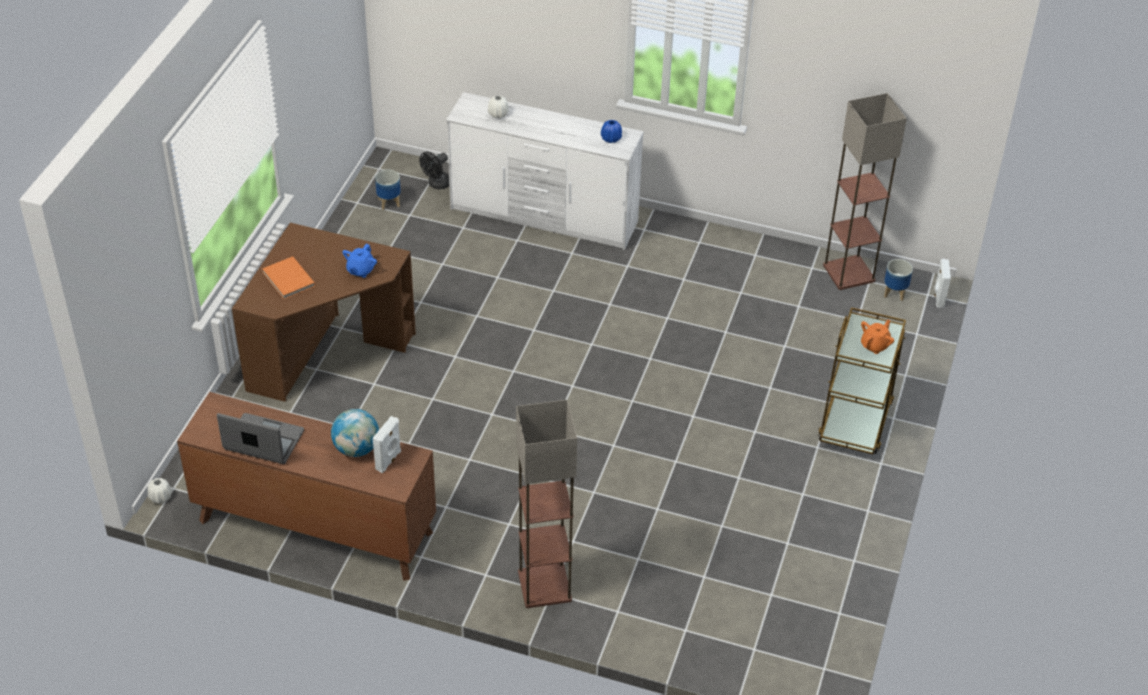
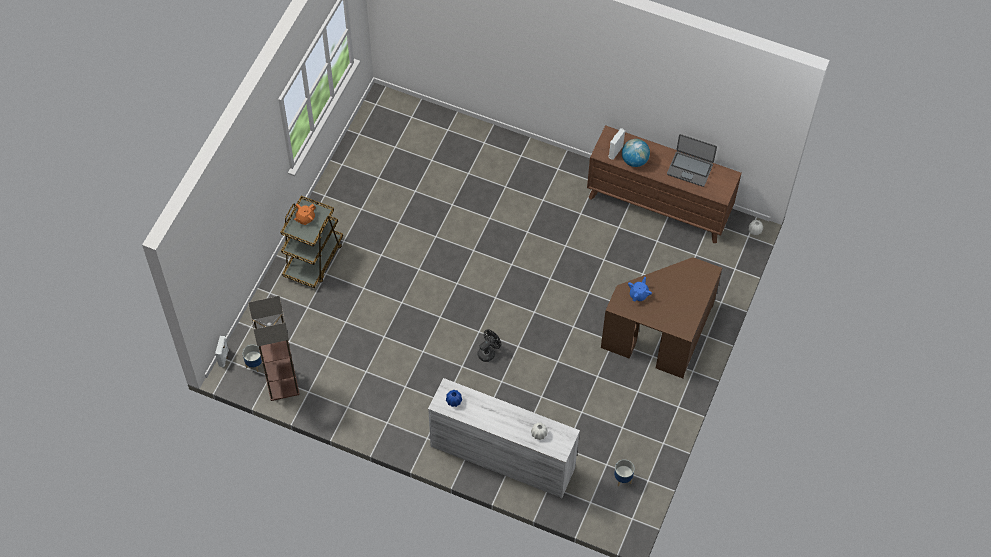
camera: 175 degrees left, 15 degrees up
orange book [263,256,315,299] -> none
black fan [419,152,449,189] -> black fan moved to [477,330,501,362]
floor lamp [516,400,577,608] -> none

